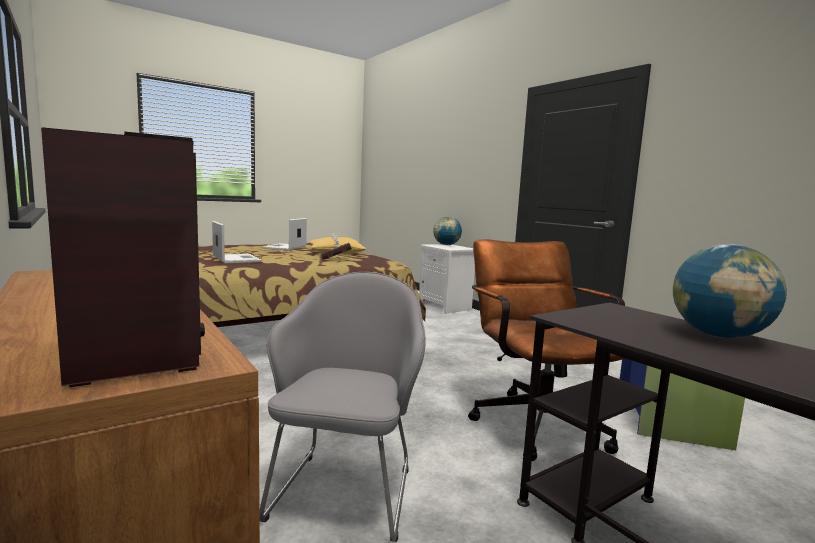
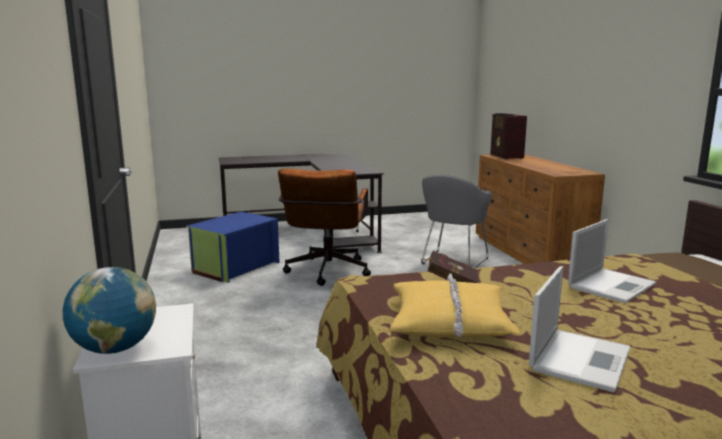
camera: 160 degrees left, 5 degrees up
laptop [212,221,262,263] -> laptop turned 120 degrees counterclockwise [568,219,656,303]
globe [673,244,787,338] -> none

